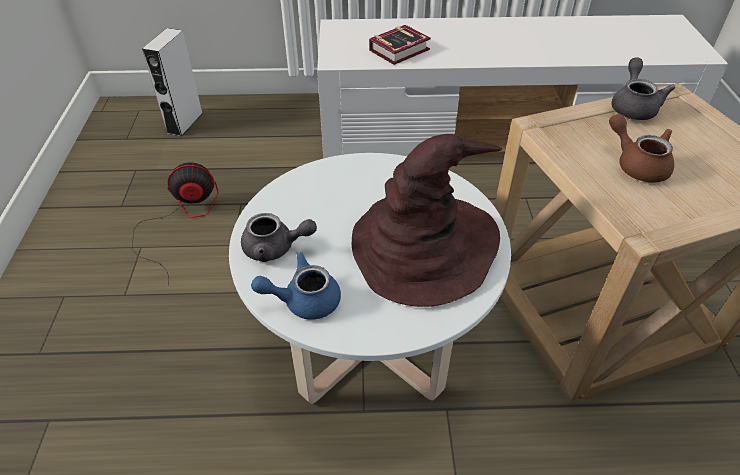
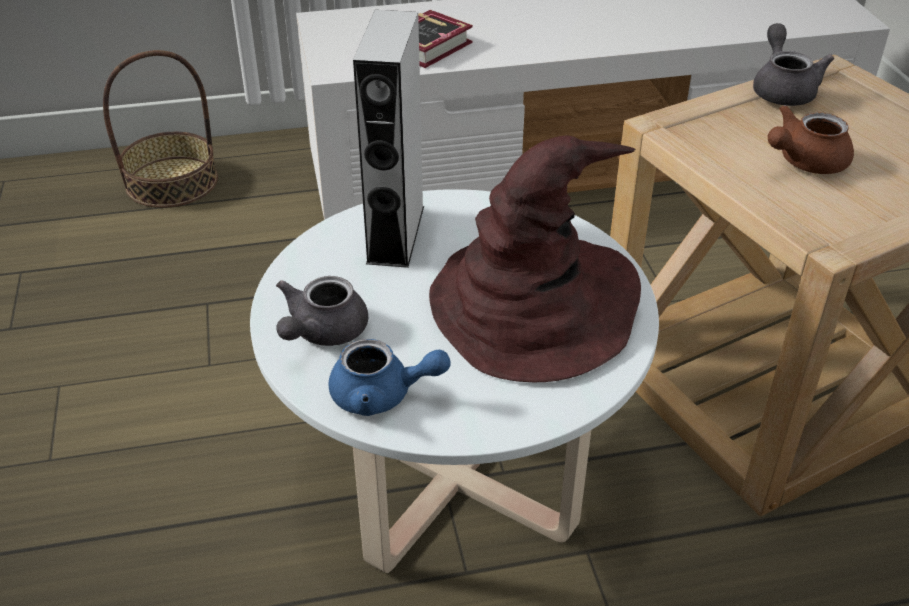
camera: 10 degrees left, 5 degrees down
fan [132,163,219,286] -> none
grey speaker [142,28,203,137] -> grey speaker moved to [353,10,424,268]
grey teapot [241,213,317,262] -> grey teapot turned 120 degrees clockwise [276,276,368,346]
blue teapot [251,252,341,320] -> blue teapot turned 150 degrees counterclockwise [328,339,450,416]
brown teapot [609,114,674,183] -> brown teapot turned 75 degrees counterclockwise [768,105,854,174]
none -> basket [103,50,218,208]

